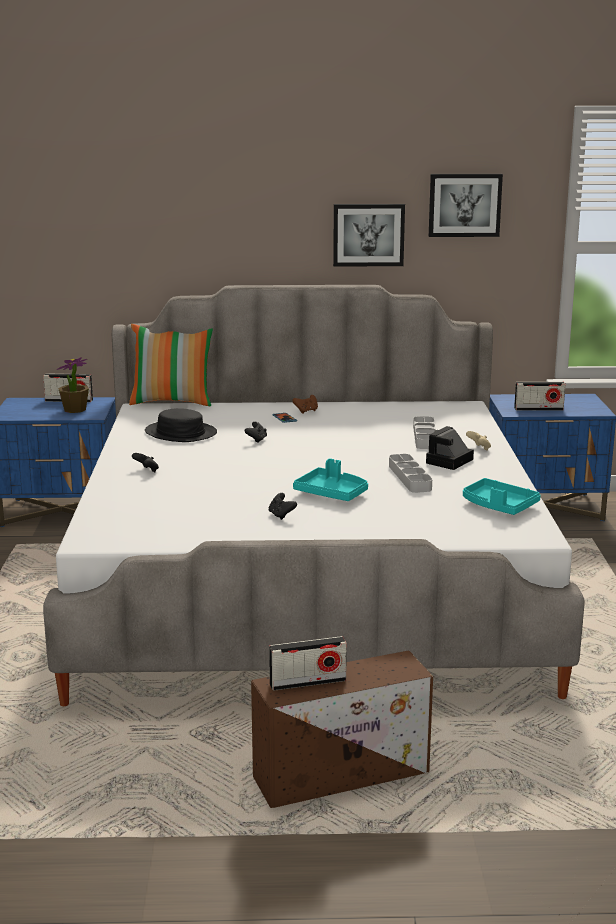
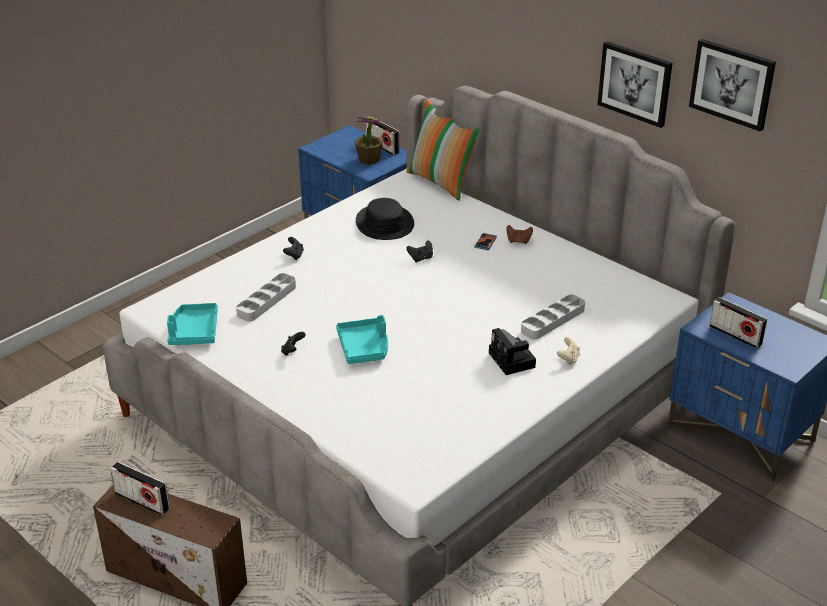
camera: 45 degrees right, 15 degrees up
grey tray [389,454,432,493] -> grey tray moved to [236,273,296,322]
camera [426,426,474,470] -> camera turned 105 degrees counterclockwise [489,328,536,375]
turquoise tray [463,478,541,515] -> turquoise tray moved to [167,303,218,345]

